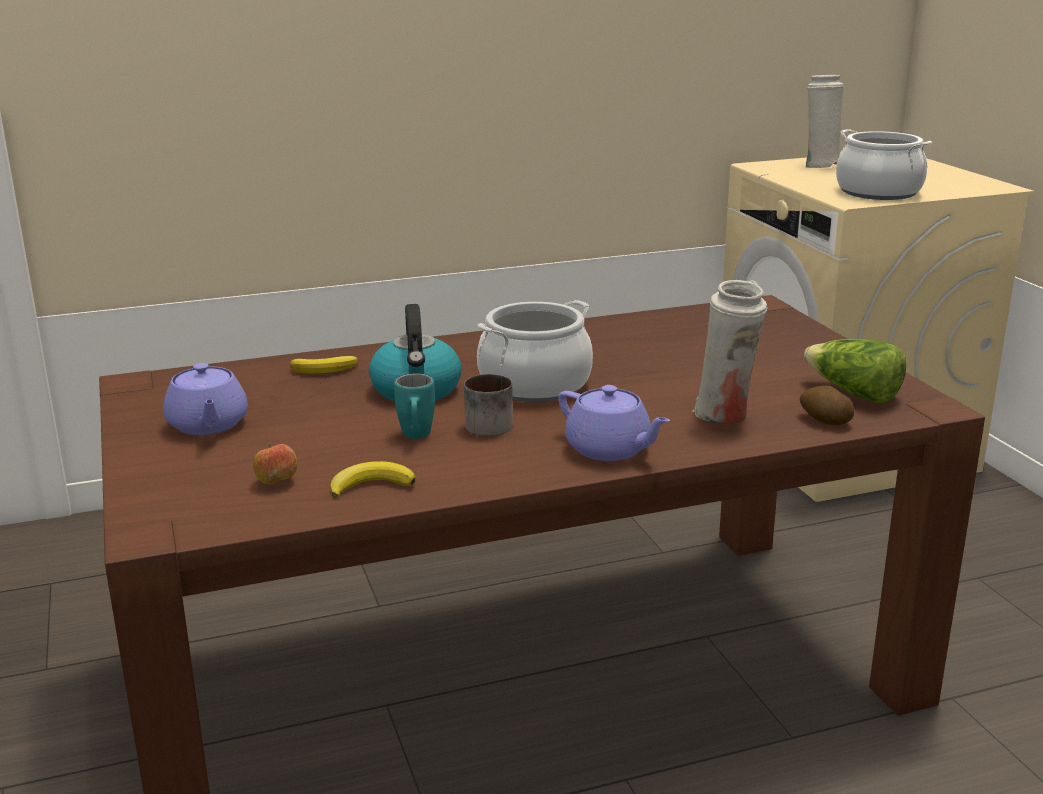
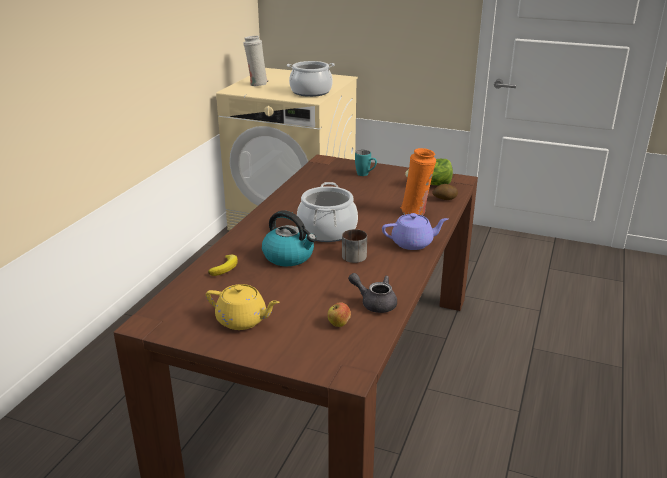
camera: 50 degrees left, 5 degrees up
purple teapot [163,363,248,435] -> yellow teapot [206,284,280,330]
banana [331,461,416,499] -> grey teapot [348,273,397,313]
turquoise mug [394,373,435,439] -> turquoise mug moved to [355,150,377,176]
white vase [693,280,767,424] -> orange vase [401,148,436,215]

